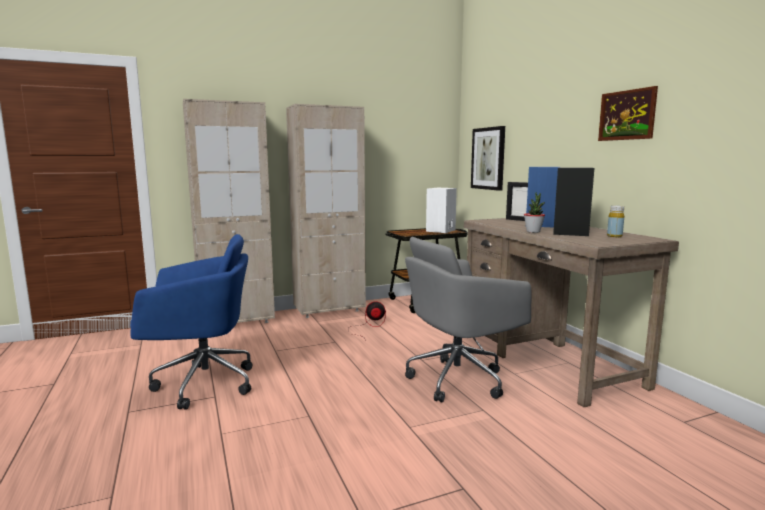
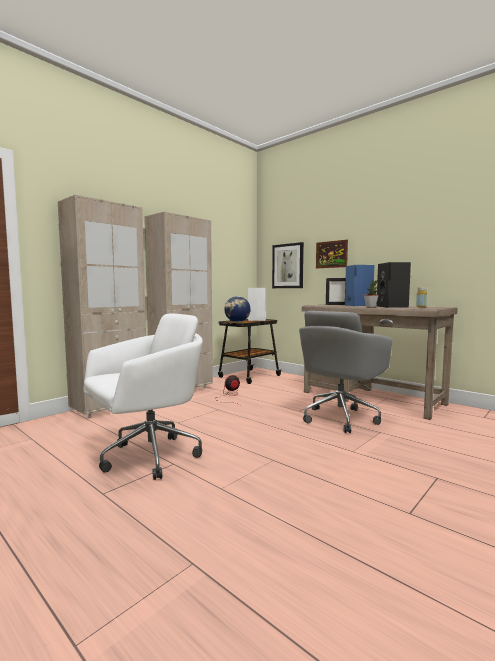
camera: 25 degrees left, 5 degrees down
blue office chair [130,234,252,409] -> white office chair [83,314,203,480]
picture [598,86,658,141] -> picture moved to [316,240,348,268]
none -> globe [224,296,251,322]

